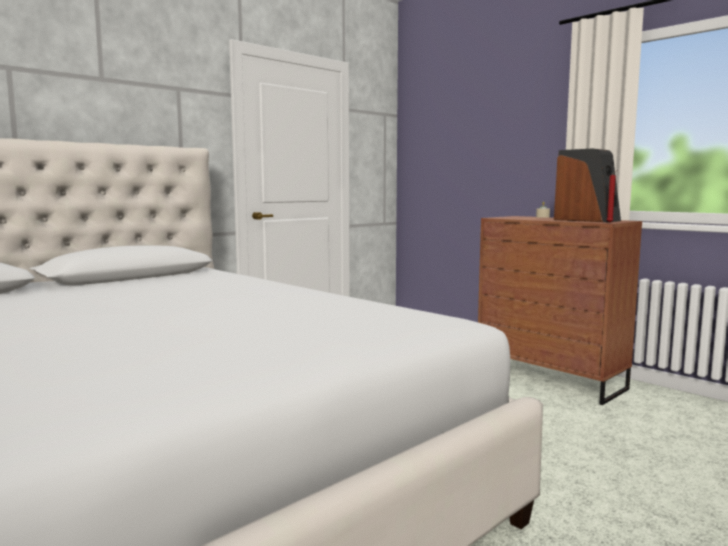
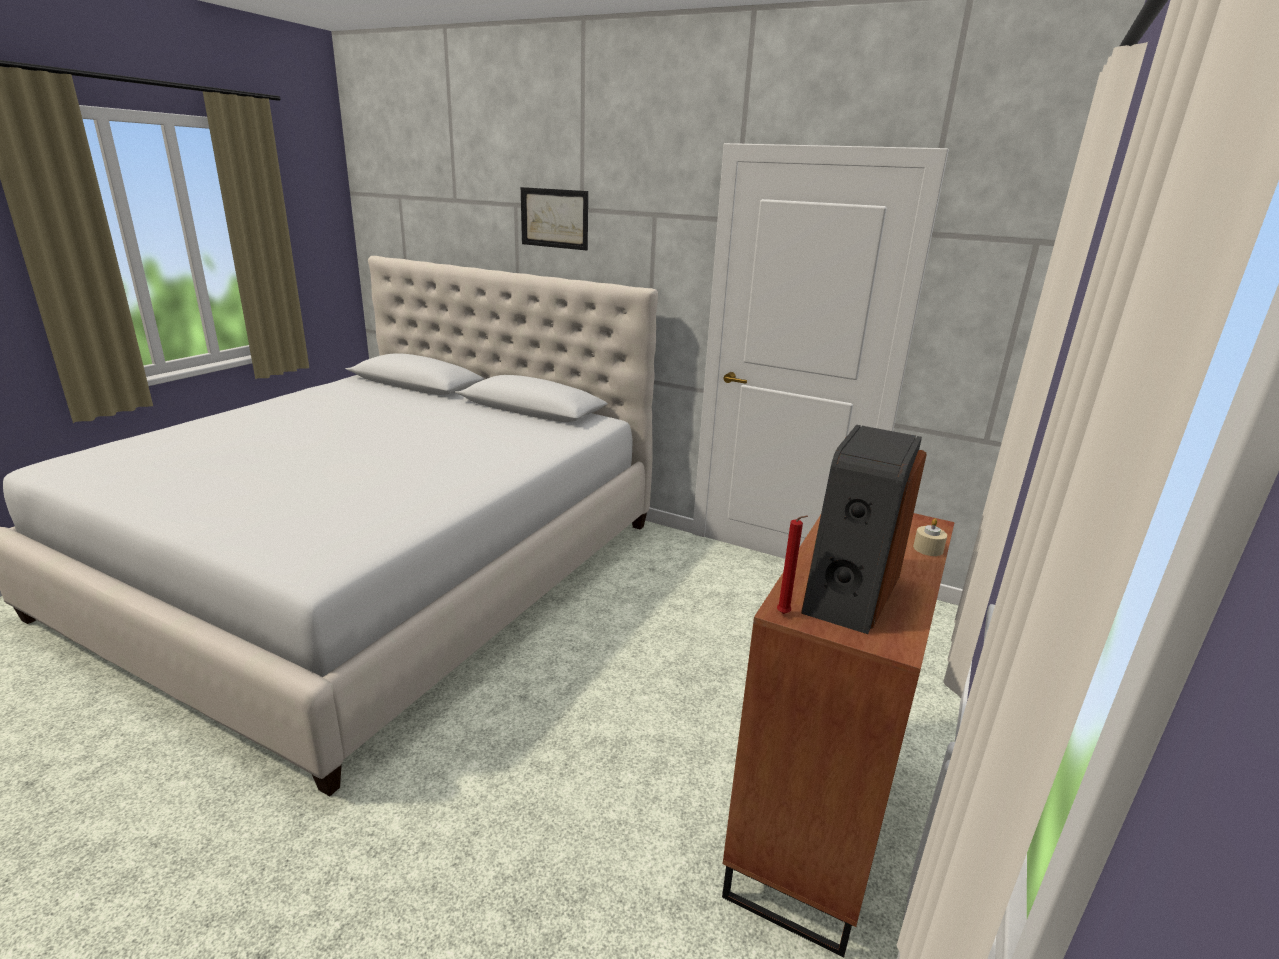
camera: 70 degrees right, 15 degrees up
none -> picture [521,187,588,251]

